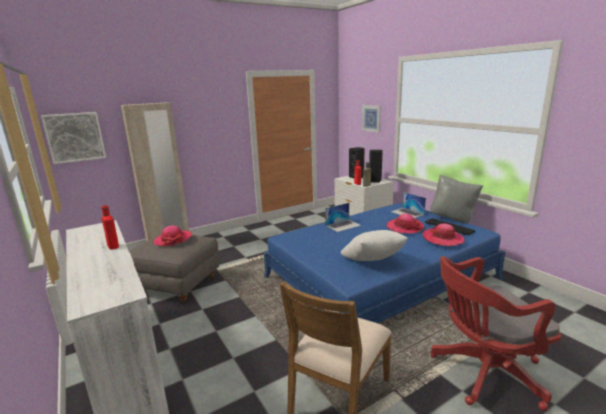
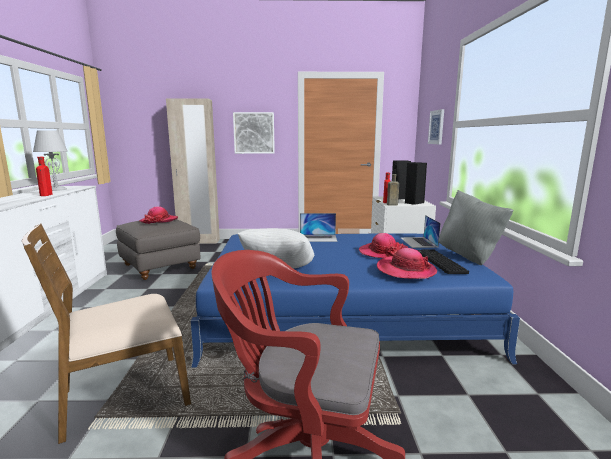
camera: 30 degrees right, 5 degrees down
picture [41,112,106,164] -> picture moved to [233,112,275,154]
none -> grey table lamp [33,130,68,191]

